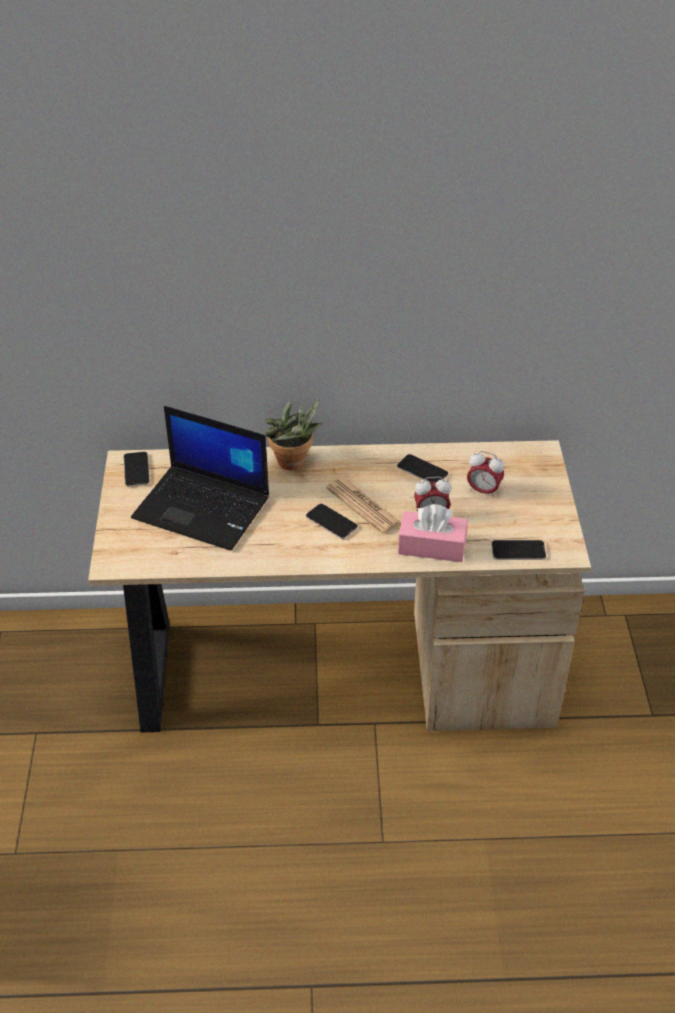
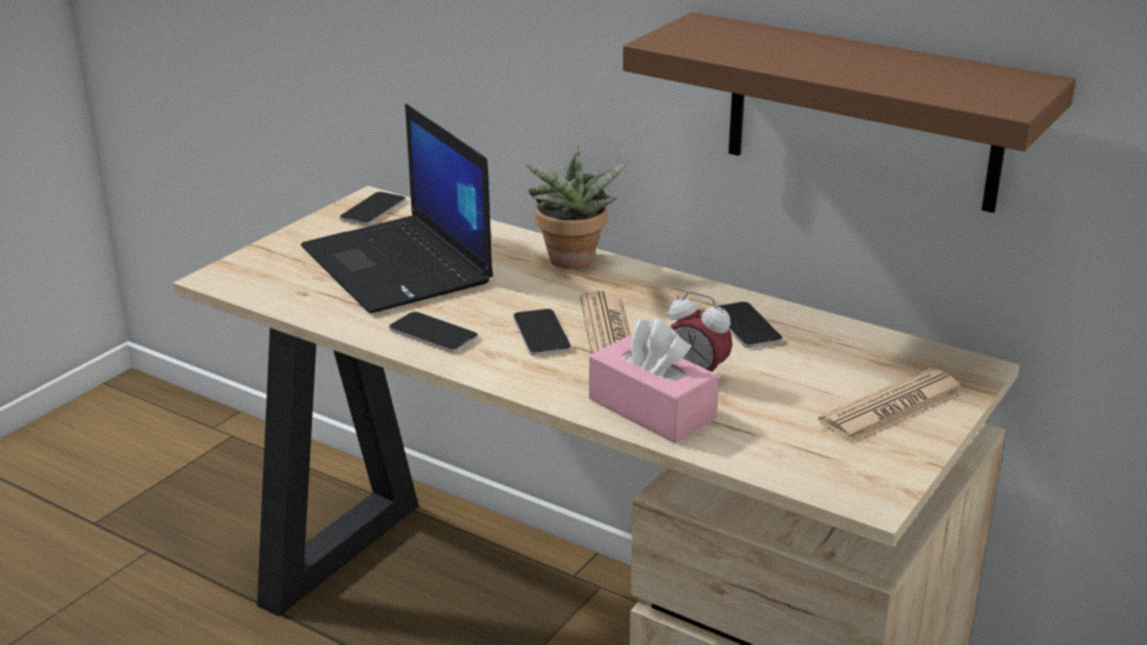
camera: 35 degrees right, 15 degrees down
alarm clock [467,451,504,498] -> none
phone [491,540,546,560] -> phone moved to [389,312,478,353]
none -> brown shelf [623,12,1076,213]
none -> newspaper [818,368,964,444]

